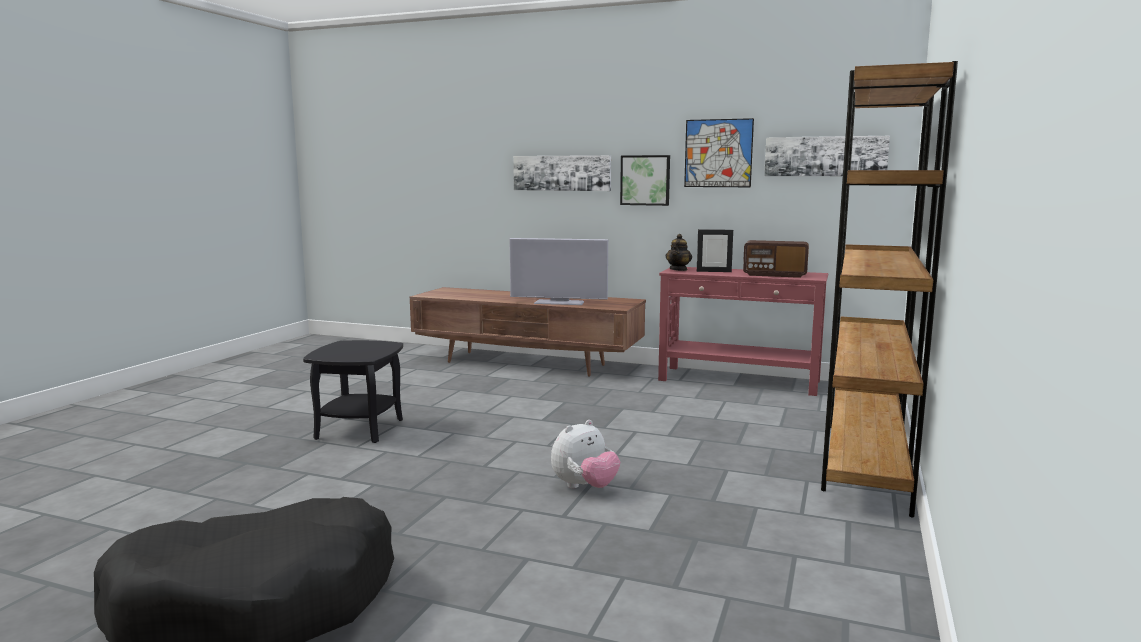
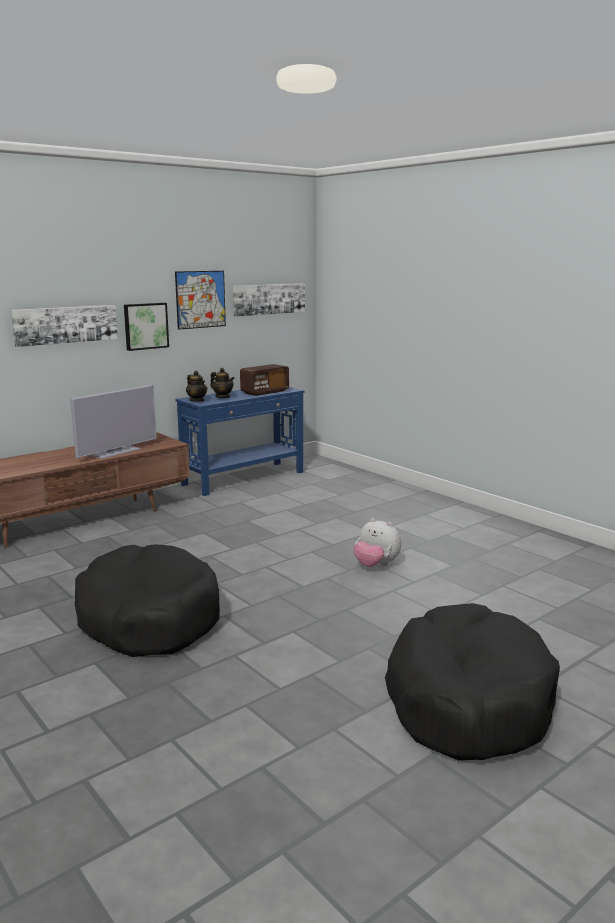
camera: 60 degrees left, 5 degrees up
black side table [303,340,403,443] -> black dog bed [75,544,220,657]
plush toy [551,420,620,488] -> plush toy turned 135 degrees clockwise [354,518,401,567]
red console table [658,267,828,396] -> blue console table [175,387,304,496]
picture frame [697,229,733,272] -> teapot [210,368,234,398]
brown bookcase [821,61,958,518] -> none

